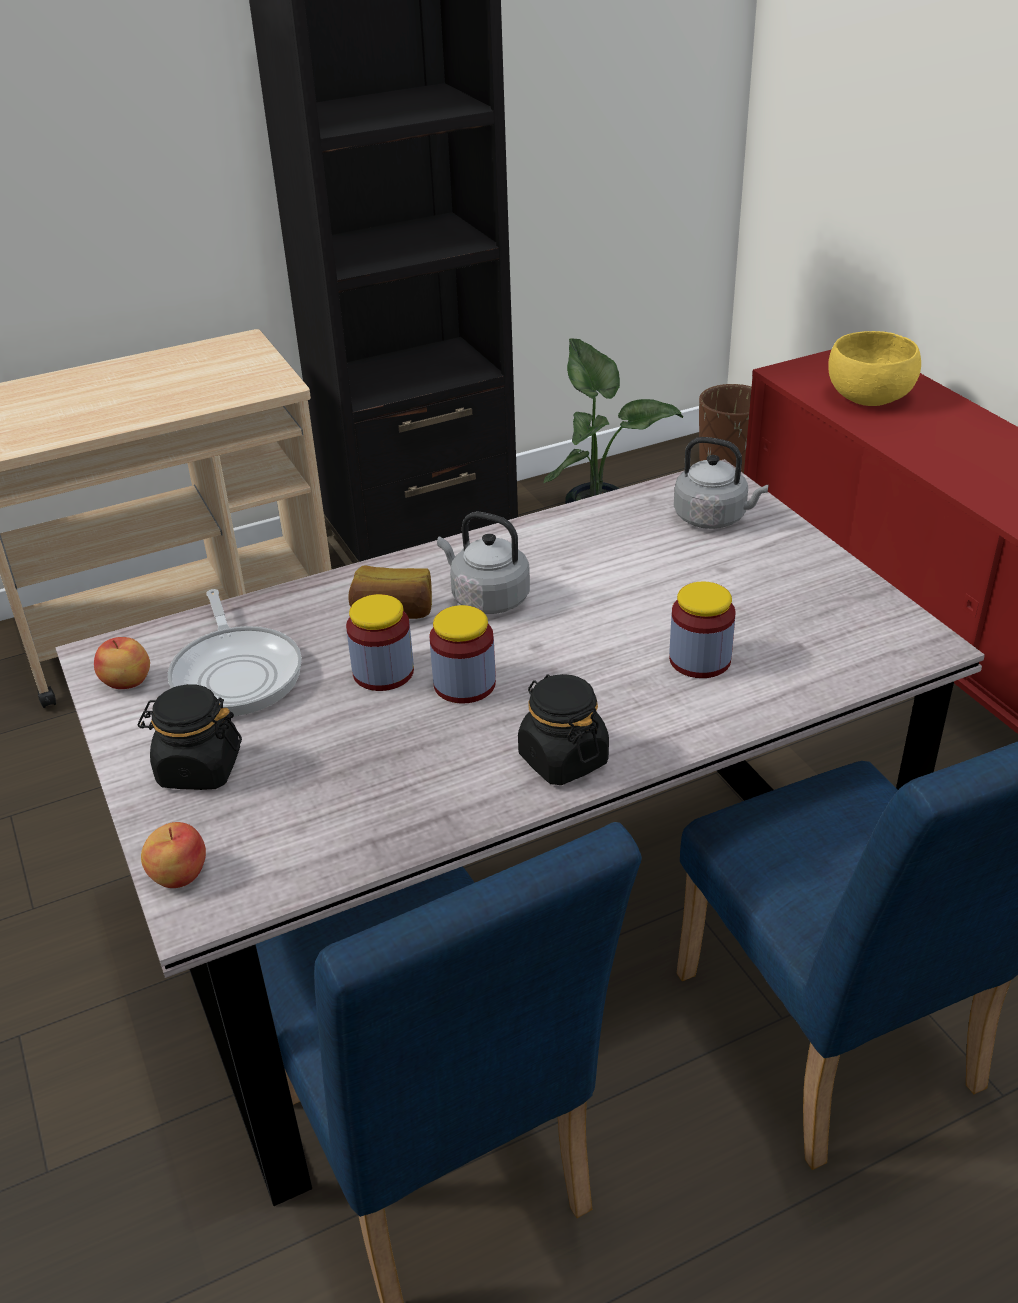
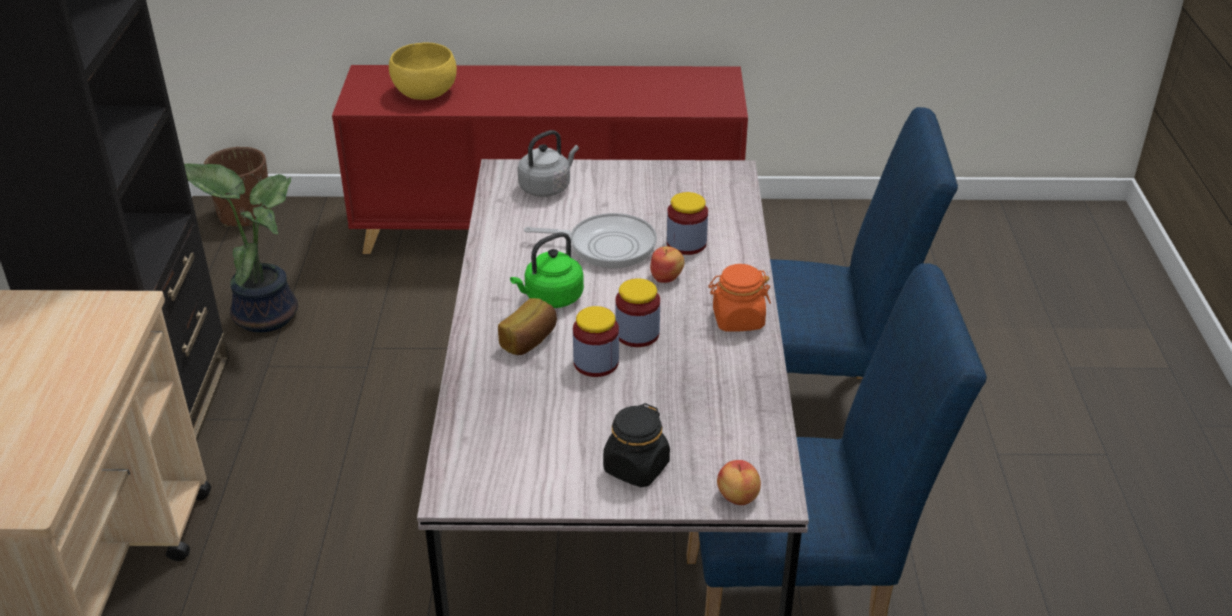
camera: 65 degrees left, 0 degrees up
apple [94,637,150,689] -> apple moved to [650,246,684,283]
frying pan [168,589,302,716] -> frying pan moved to [524,213,657,268]
grey kettle [437,511,530,614] -> green kettle [510,232,584,308]
black jar [518,674,609,785] -> orange jar [708,264,771,332]

